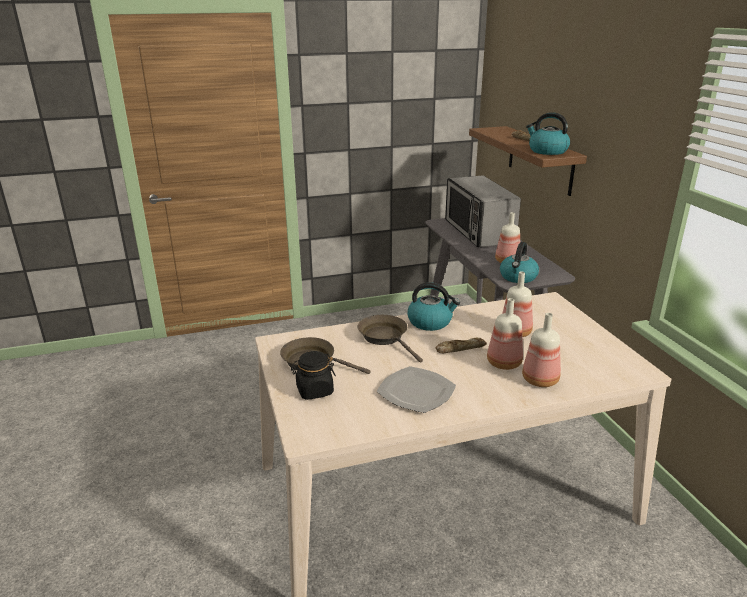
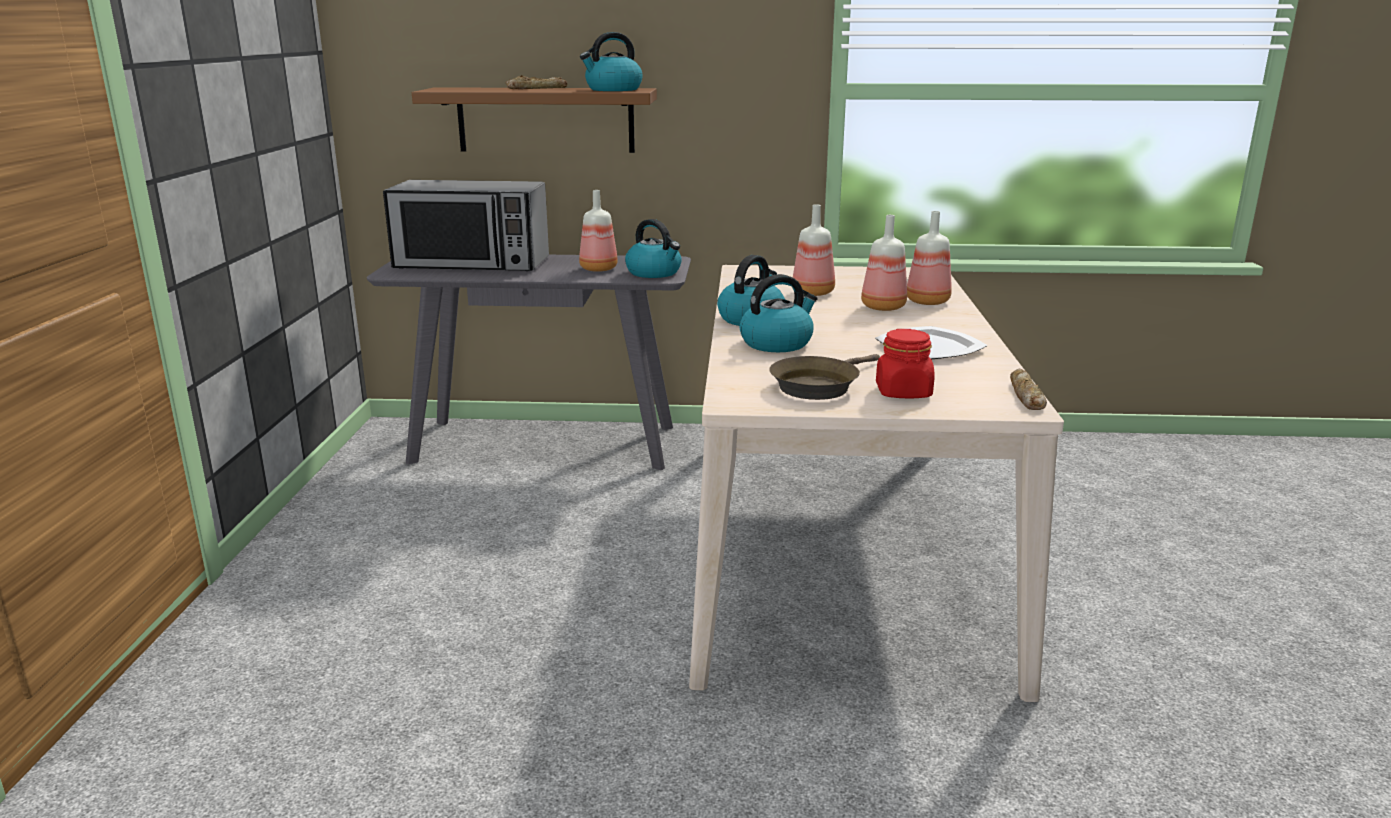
camera: 70 degrees left, 5 degrees down
black jar [291,351,336,400] -> red jar [876,329,935,399]
brown frying pan [358,315,423,363] -> kettle [740,274,818,352]
bread [435,337,487,353] -> bread moved to [1010,369,1047,410]

